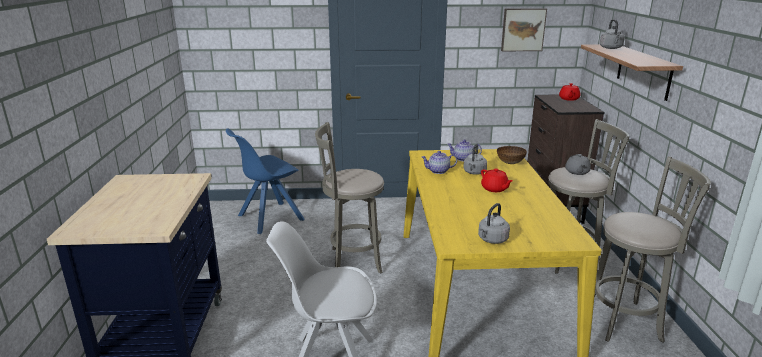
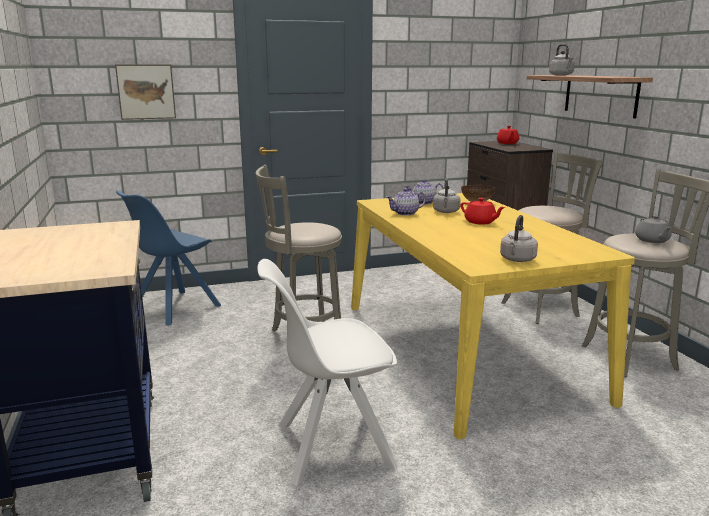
camera: 15 degrees left, 5 degrees down
picture [501,8,547,51] -> picture moved to [115,65,176,120]
grey teapot [565,154,591,175] -> grey teapot moved to [635,215,672,243]

